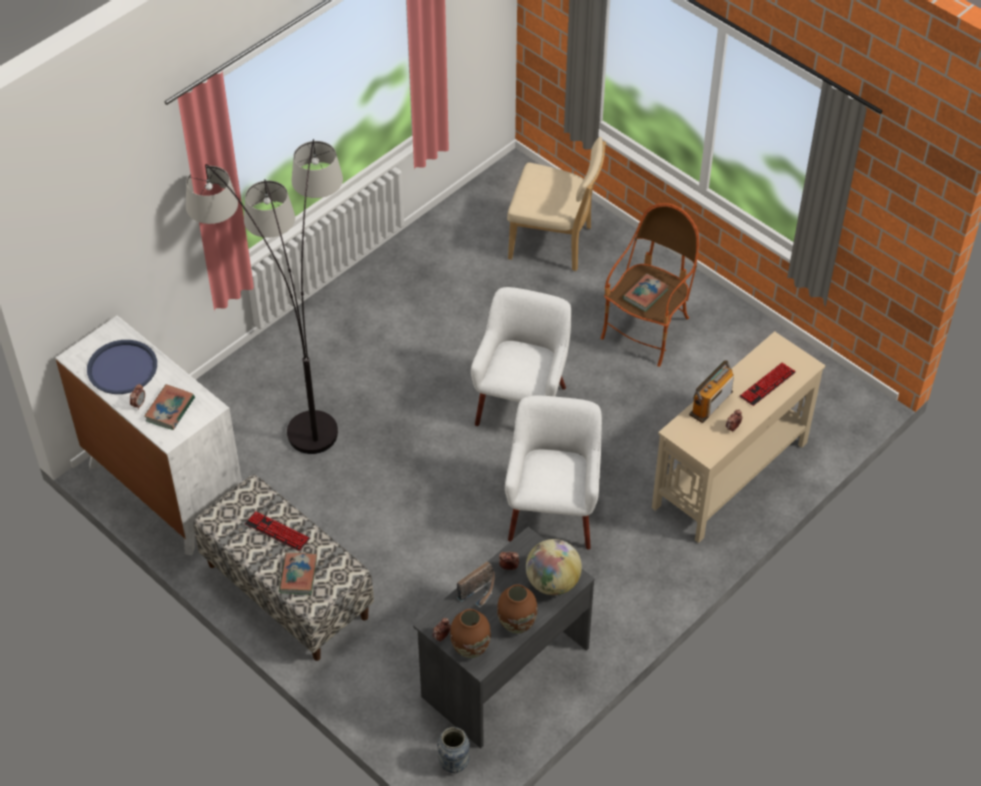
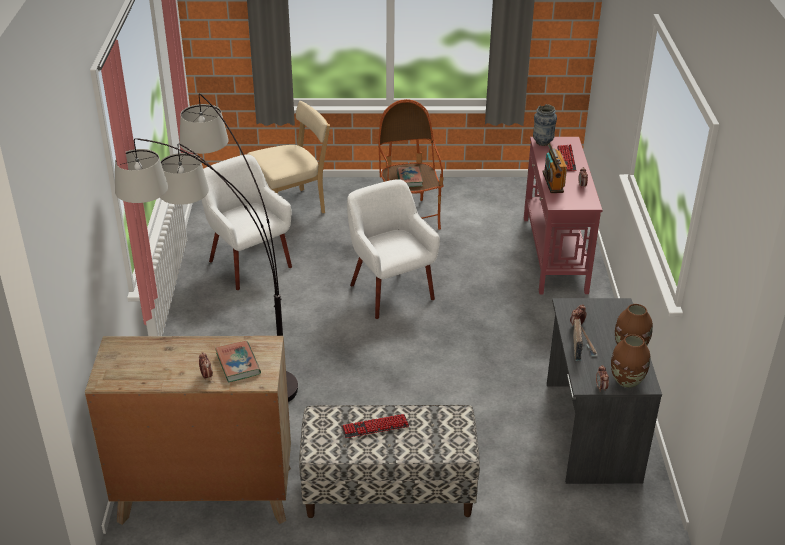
camera: 45 degrees left, 15 degrees down
white dresser [55,315,242,555] -> brown dresser [85,336,291,525]
blue tray [87,340,157,394] -> none
book [279,552,317,595] -> none
vase [437,727,470,773] -> vase moved to [533,104,557,146]
white armchair [505,395,602,550] -> white armchair moved to [201,155,292,290]
globe [526,539,582,595] -> none
beige console table [652,331,826,543] -> red console table [524,137,602,294]

